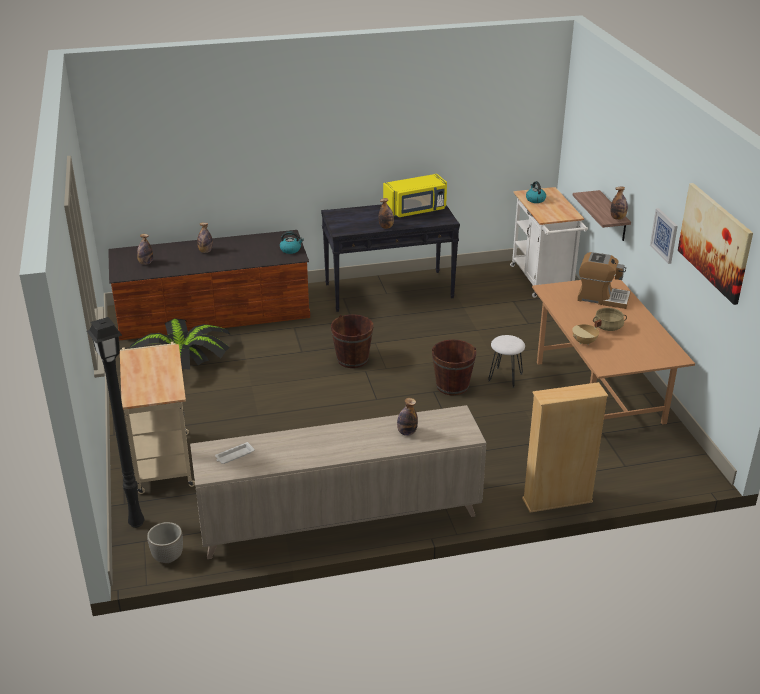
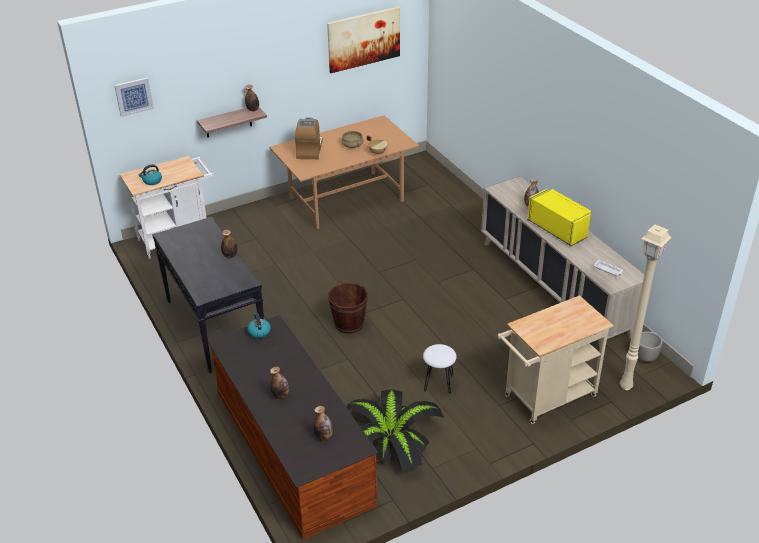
camera: 105 degrees left, 5 degrees up
black floor lamp [87,317,145,528] -> beige floor lamp [620,224,672,390]
yellow microwave [383,174,447,217] -> yellow microwave moved to [527,189,591,246]
brown bucket [432,339,476,396] -> none
white stool [488,335,525,388] -> white stool moved to [423,344,457,395]
beige bookcase [522,382,608,513] -> none
picture [650,208,678,264] -> picture moved to [114,77,154,117]

